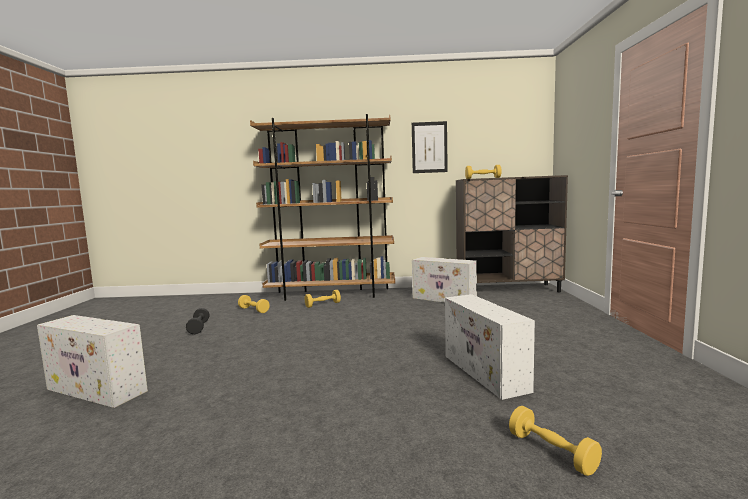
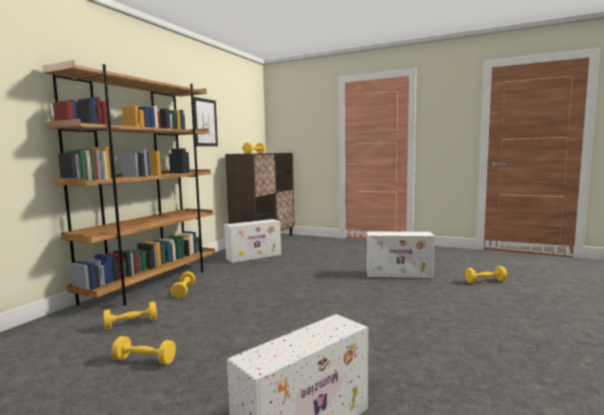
camera: 65 degrees left, 0 degrees up
black dumbbell [186,308,210,334] -> yellow dumbbell [112,336,176,365]

